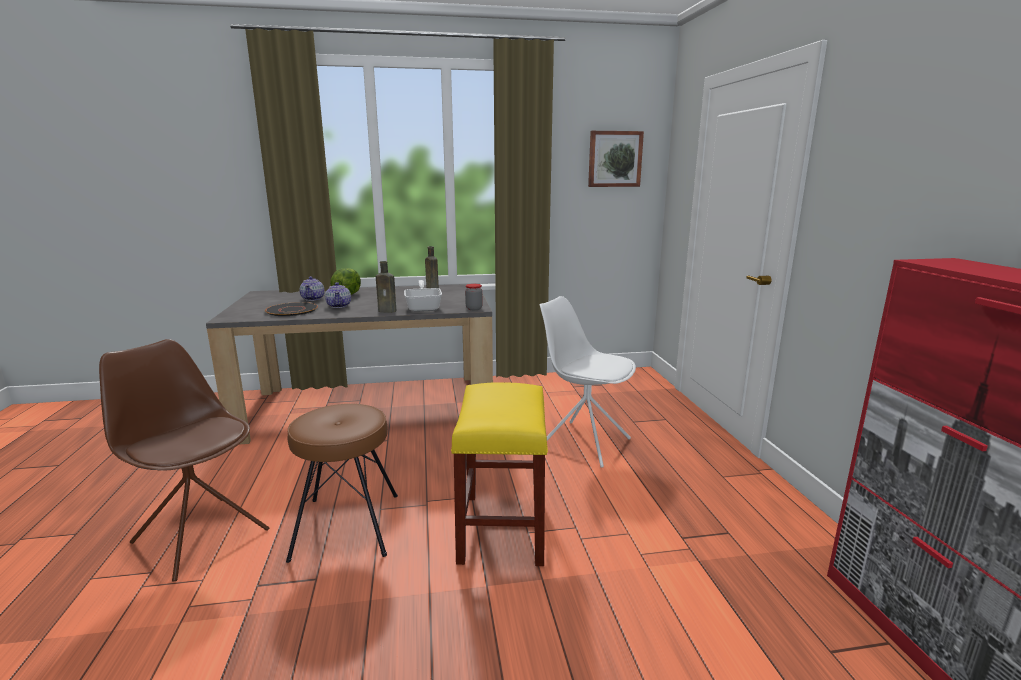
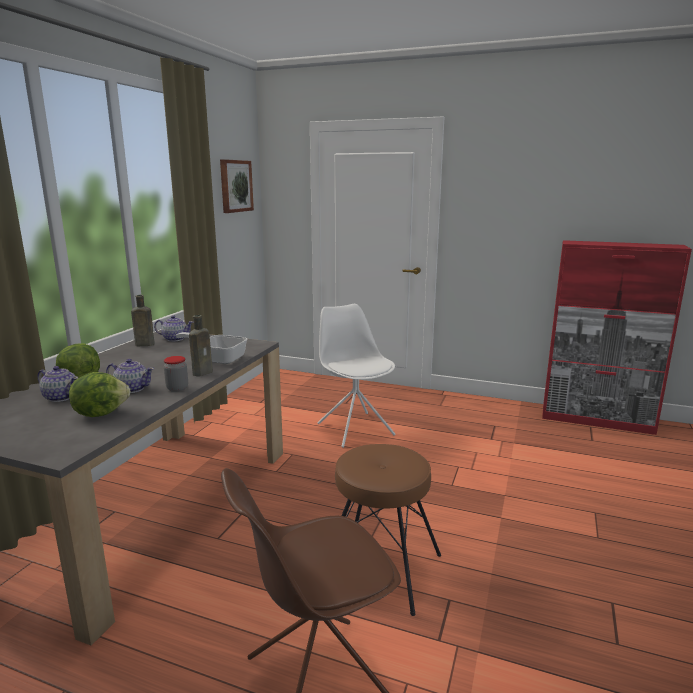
camera: 60 degrees left, 0 degrees up
black plate [265,302,318,316] -> lettuce [69,372,131,417]
yellow stool [451,382,548,566] -> none
jar [465,284,483,310] -> jar moved to [164,356,188,392]
white chair [540,296,636,468] -> white chair turned 90 degrees clockwise [318,304,396,448]
none -> teapot [154,315,193,341]

